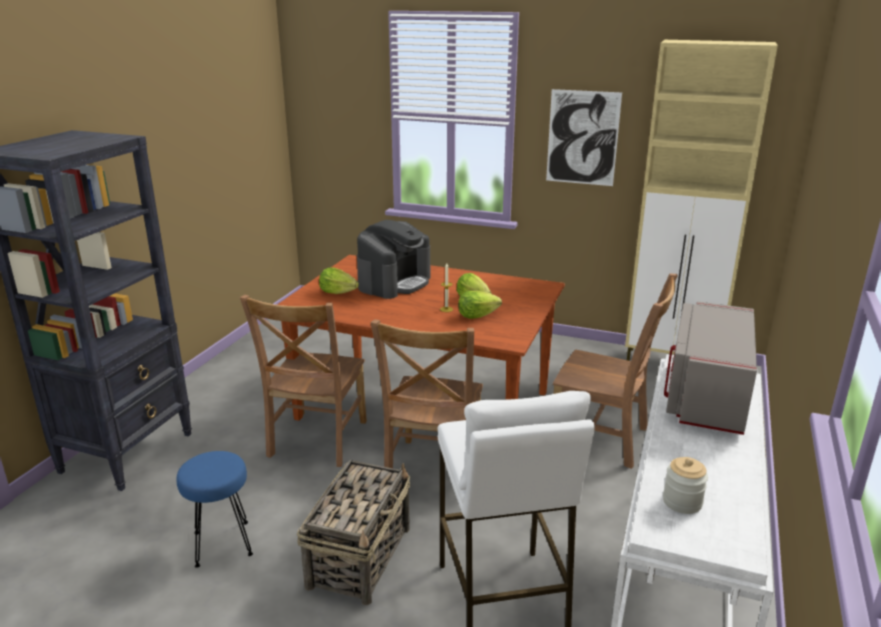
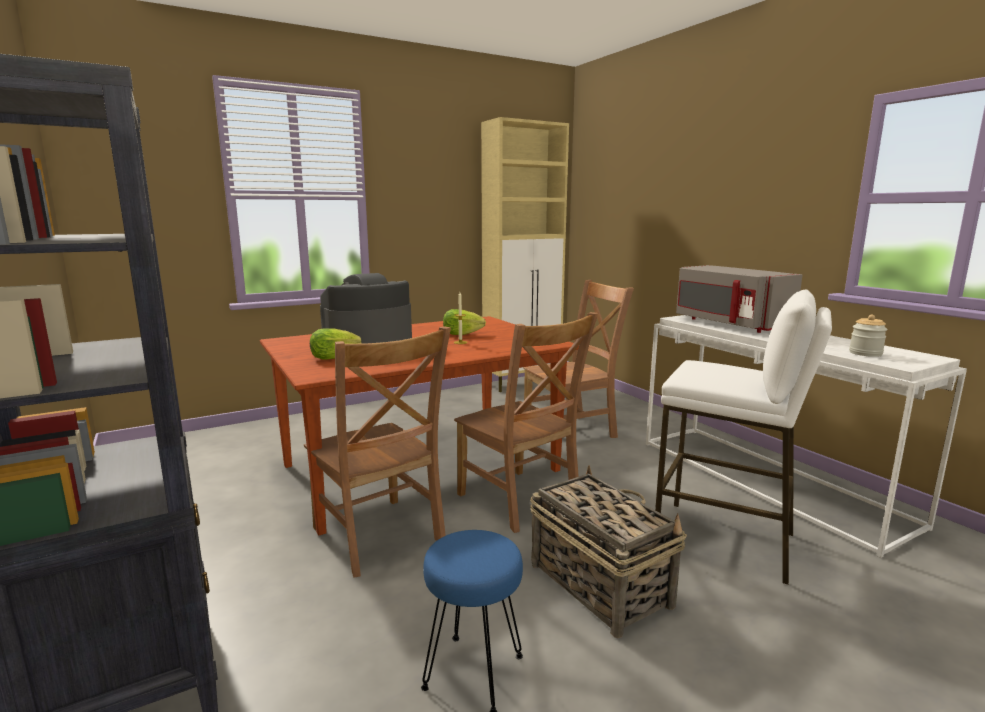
camera: 50 degrees left, 10 degrees down
coffee machine [357,220,430,299] -> coffee machine turned 105 degrees counterclockwise [320,273,412,344]
lettuce [458,291,502,319] -> none
picture [546,89,622,186] -> none

